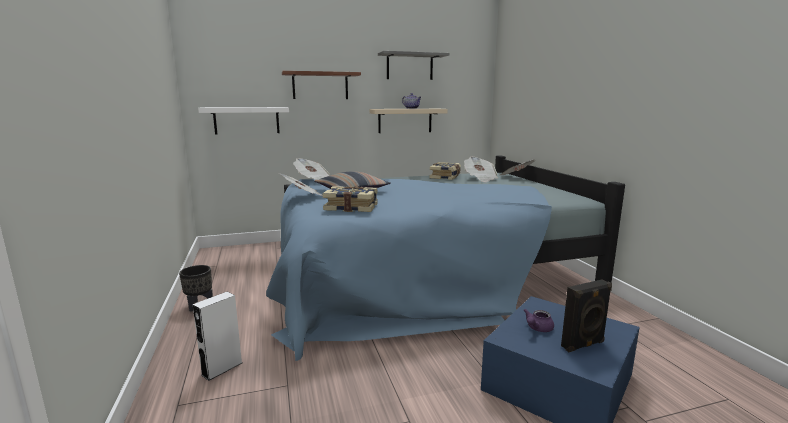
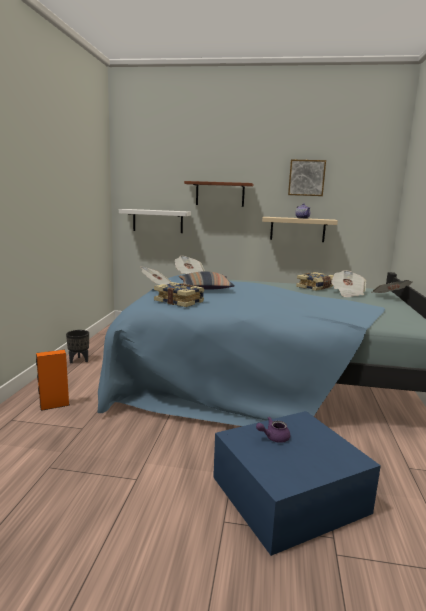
camera: 25 degrees right, 0 degrees up
white speaker [193,292,242,381] -> orange speaker [36,350,70,411]
grey shelf [378,51,449,80] -> picture [288,159,326,196]
black speaker [561,279,612,352] -> none

